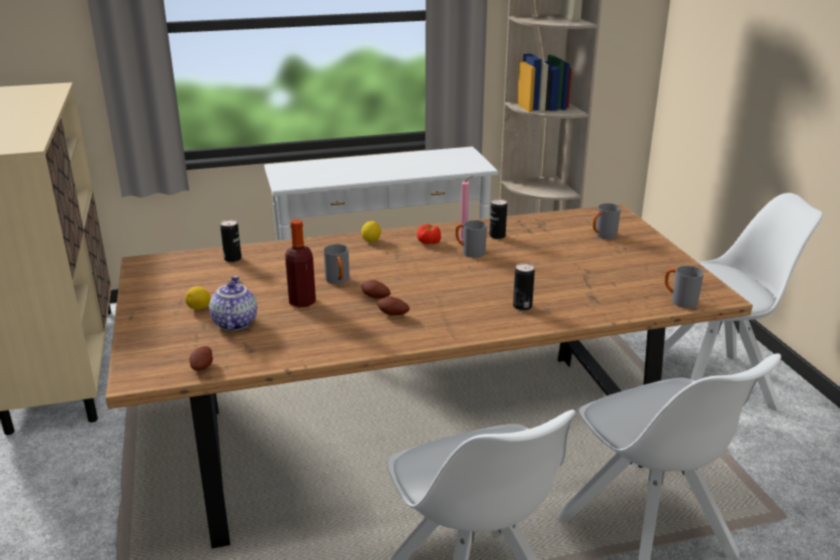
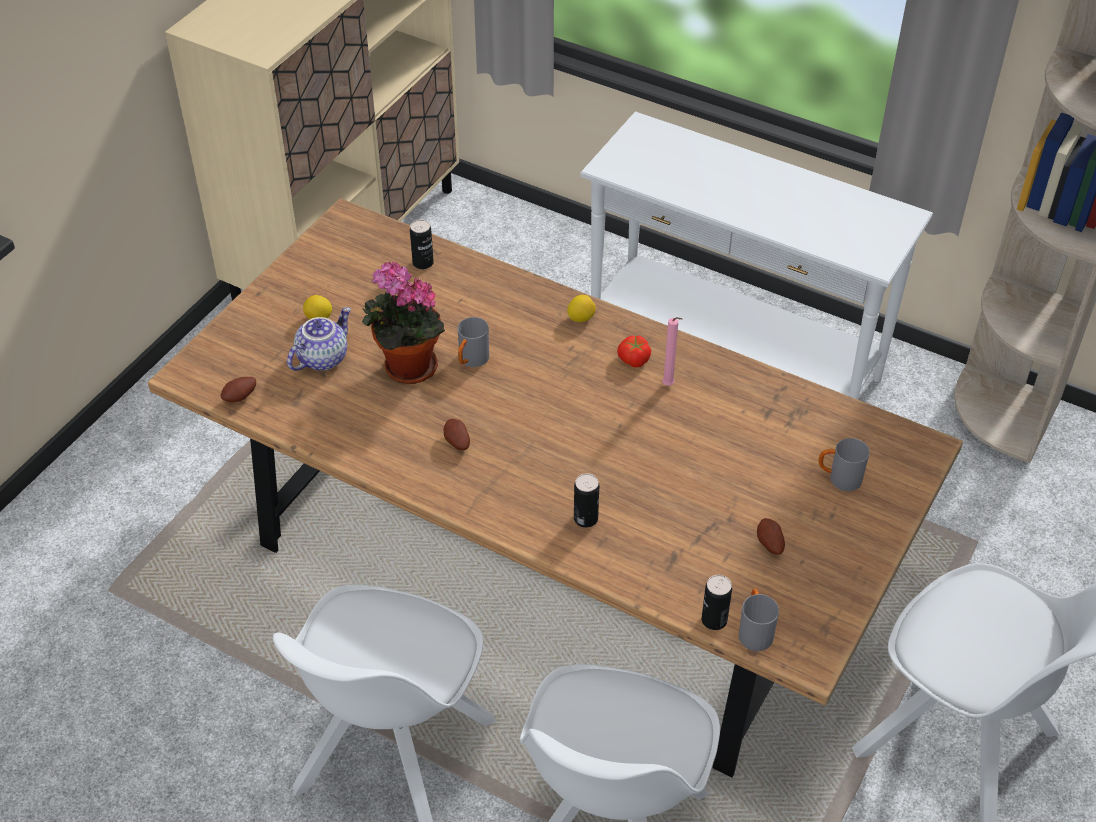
camera: 45 degrees right, 20 degrees up
bottle [285,219,316,308] -> potted plant [362,261,445,384]
potato [361,280,391,299] -> potato moved to [757,518,785,555]
grey mug [455,220,487,258] -> none
can [489,199,507,239] -> can moved to [702,575,732,630]

